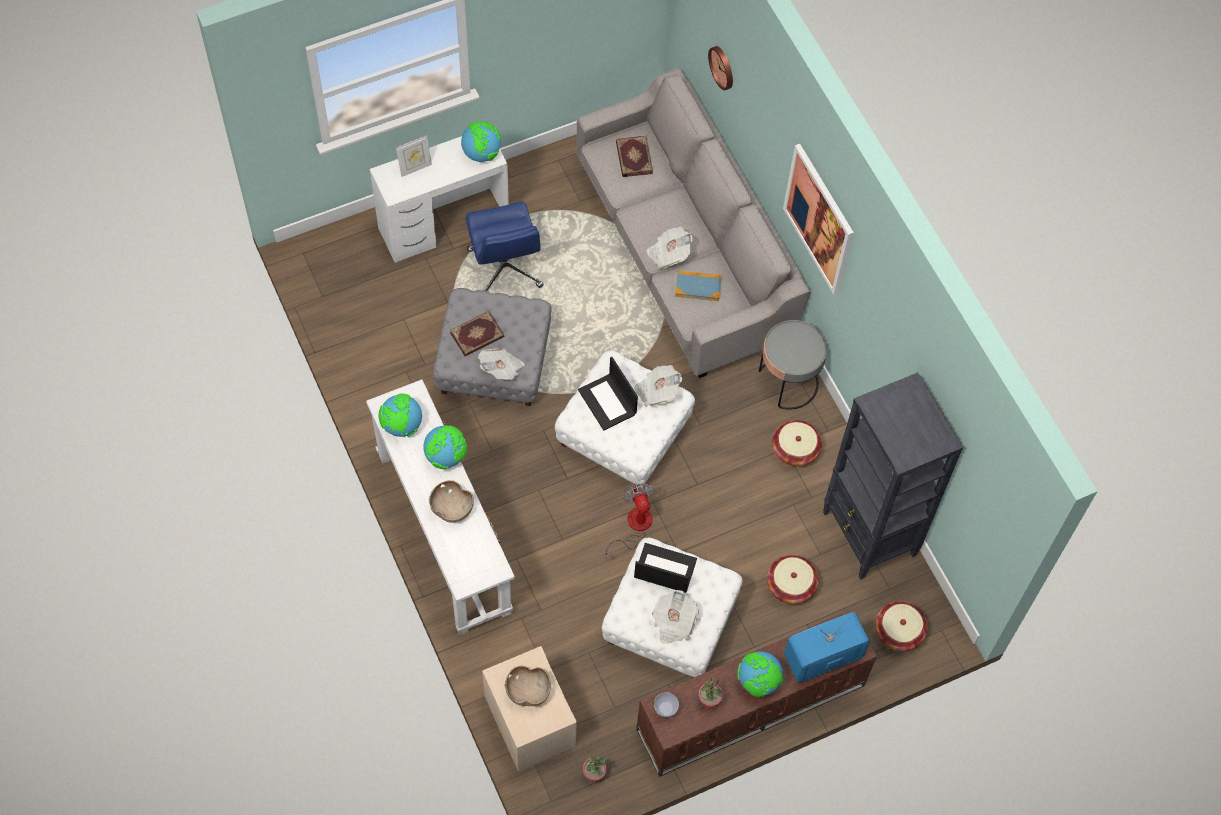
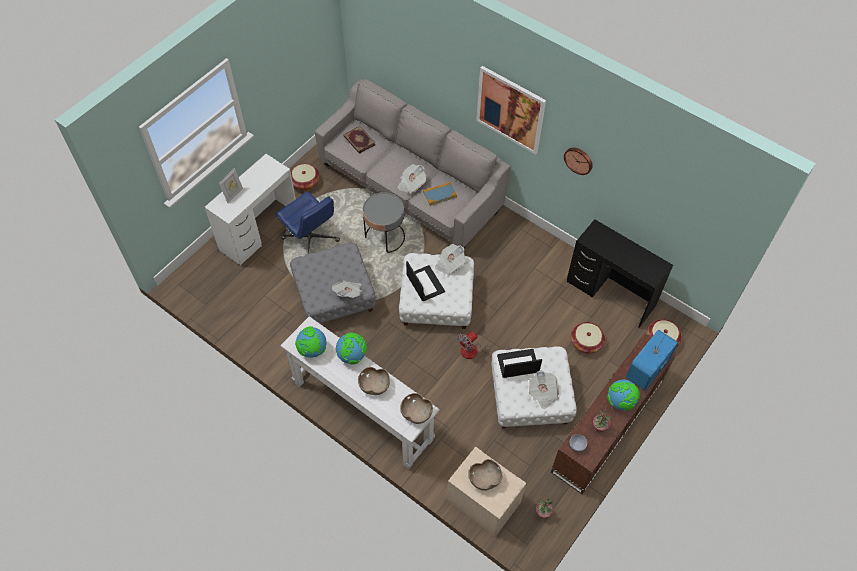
camera: 25 degrees left, 5 degrees down
book [450,311,505,356] -> none
globe [461,121,501,162] -> none
laptop [578,357,638,431] -> laptop turned 150 degrees counterclockwise [406,261,445,301]
fan [605,483,654,559] -> fan turned 90 degrees counterclockwise [457,331,512,359]
wall clock [708,46,733,90] -> wall clock moved to [564,148,593,175]
grey side table [759,320,827,410] -> grey side table moved to [363,192,405,253]
basket [772,420,822,467] -> basket moved to [290,164,320,190]
black bookcase [823,372,963,579] -> black desk [567,219,673,328]
none -> brown bowl [401,393,433,424]

